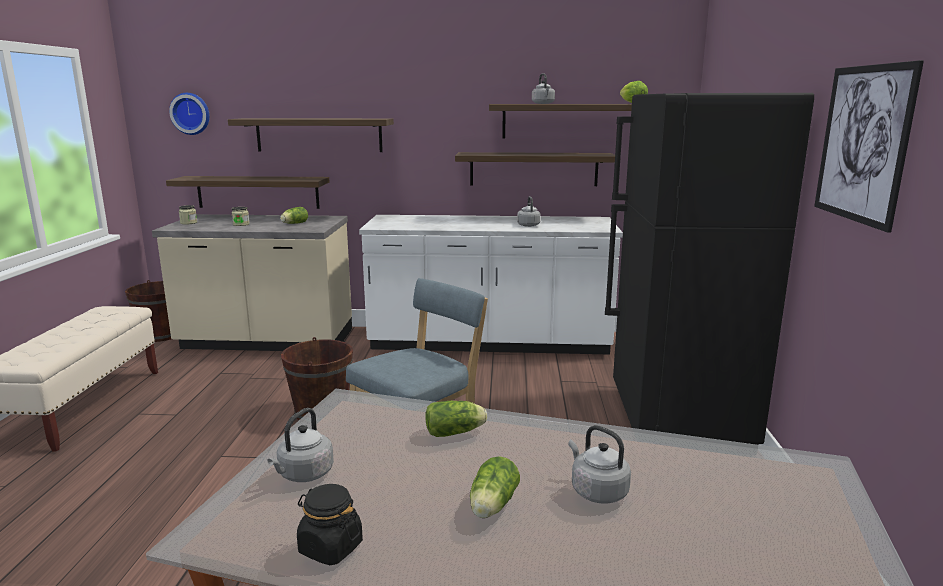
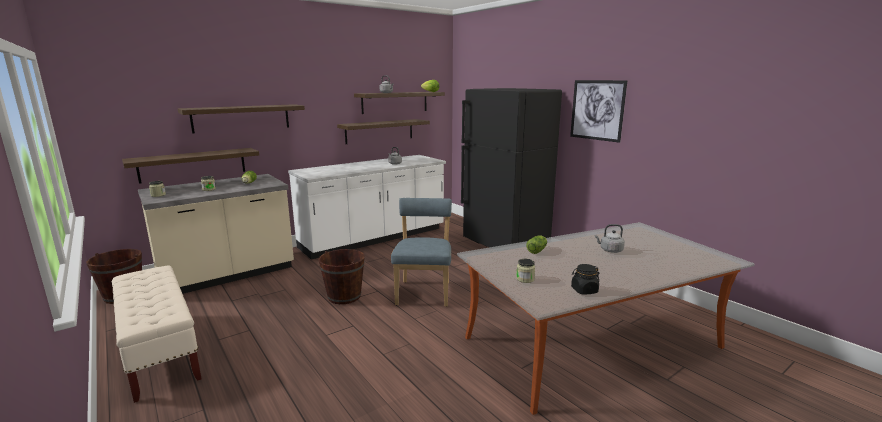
camera: 40 degrees left, 0 degrees up
wall clock [169,93,210,135] -> none
grey kettle [267,408,334,482] -> jar [516,259,535,283]
lettuce [470,457,520,518] -> none

